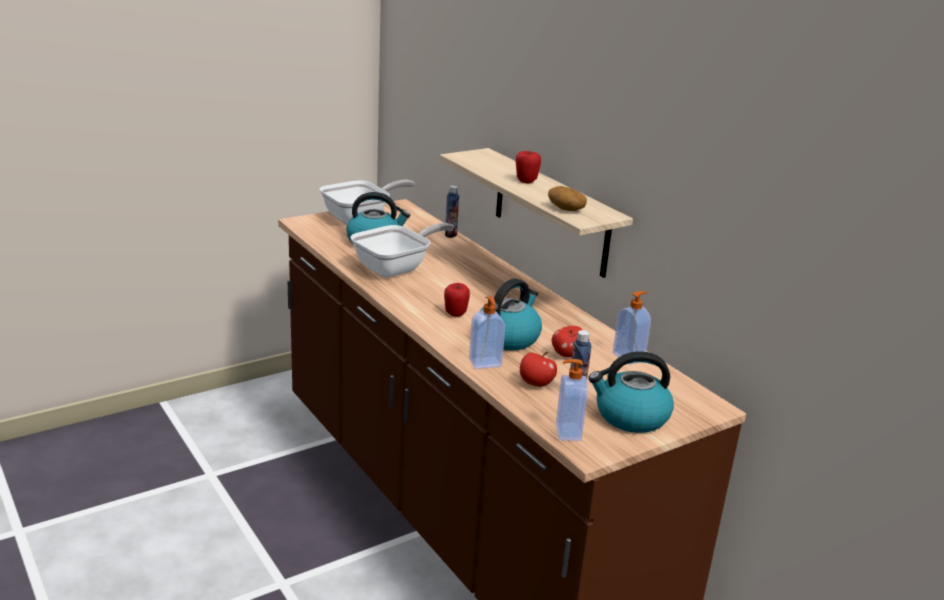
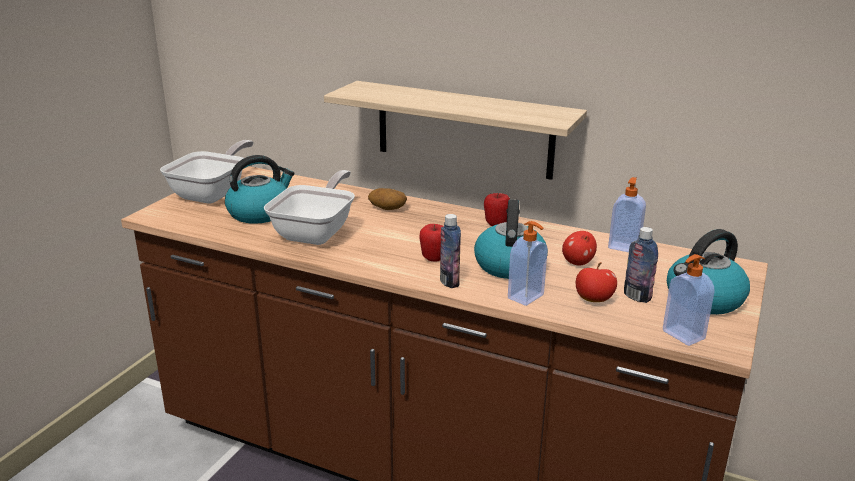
camera: 30 degrees left, 0 degrees up
bottle [445,185,459,238] -> bottle moved to [440,214,461,288]
apple [516,150,541,183] -> apple moved to [484,193,510,226]
potato [548,186,587,211] -> potato moved to [368,188,407,210]

